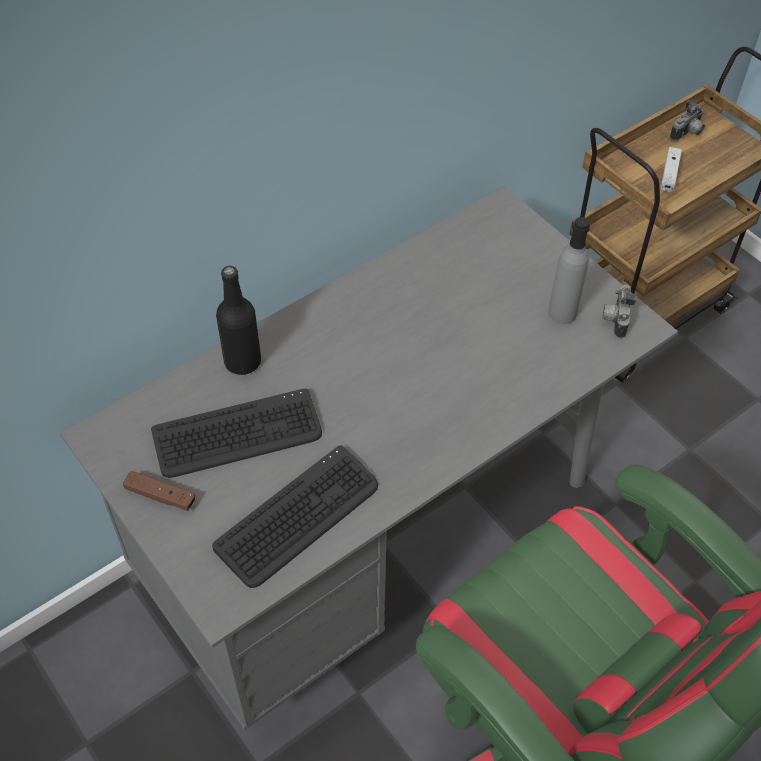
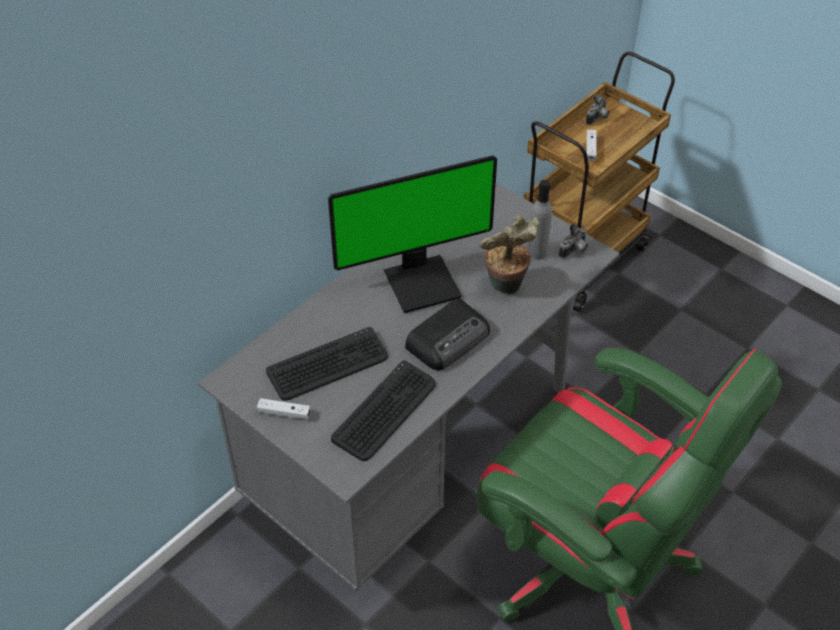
camera: 10 degrees left, 5 degrees down
brown game controller [123,471,196,511] -> white game controller [257,398,311,419]
black bottle [216,266,261,375] -> none
camera [602,285,637,339] -> camera turned 135 degrees counterclockwise [559,224,588,258]
none -> monitor [328,155,497,313]
none -> radio [405,298,490,370]
none -> potted plant [479,215,540,294]

